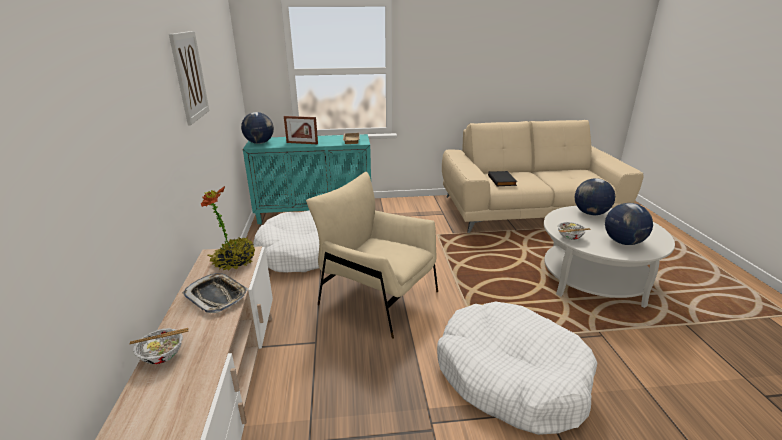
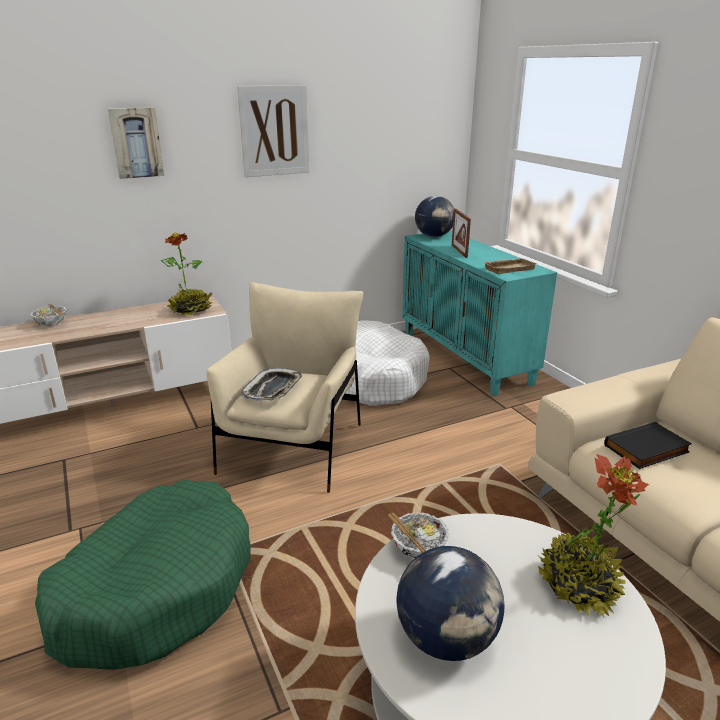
camera: 70 degrees right, 0 degrees up
tray [183,273,248,313] -> tray moved to [241,368,302,401]
white dog bed [437,302,597,435] -> green dog bed [35,479,251,670]
globe [574,178,615,215] -> potted plant [538,454,649,618]
none -> picture [108,107,164,179]

